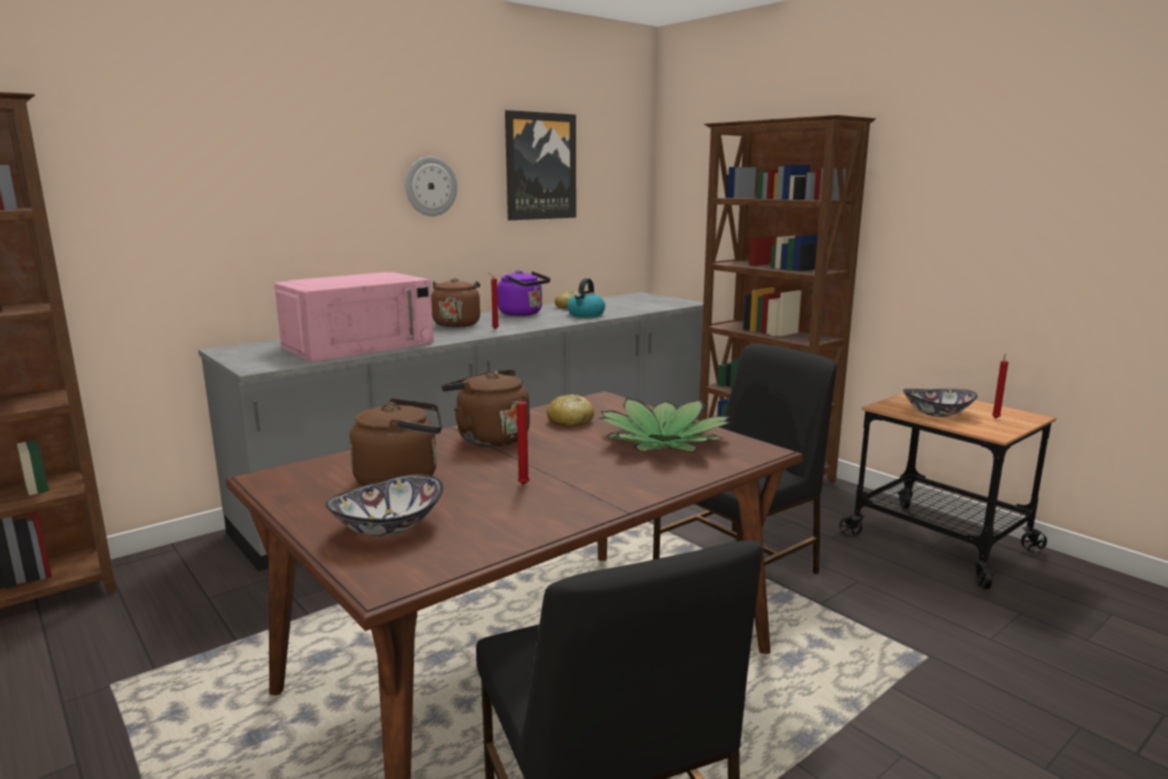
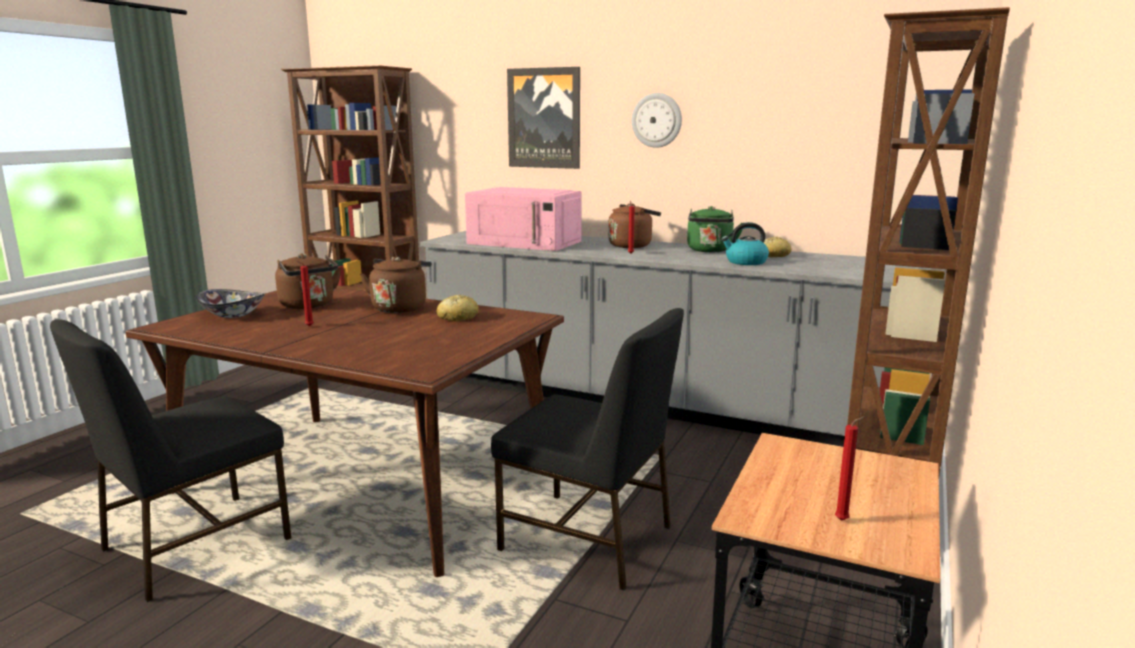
camera: 65 degrees right, 0 degrees up
purple kettle [497,270,550,316] -> green kettle [687,206,742,252]
picture [505,110,576,220] -> picture moved to [507,67,580,169]
potted plant [599,397,731,452] -> none
bowl [903,389,977,417] -> none

